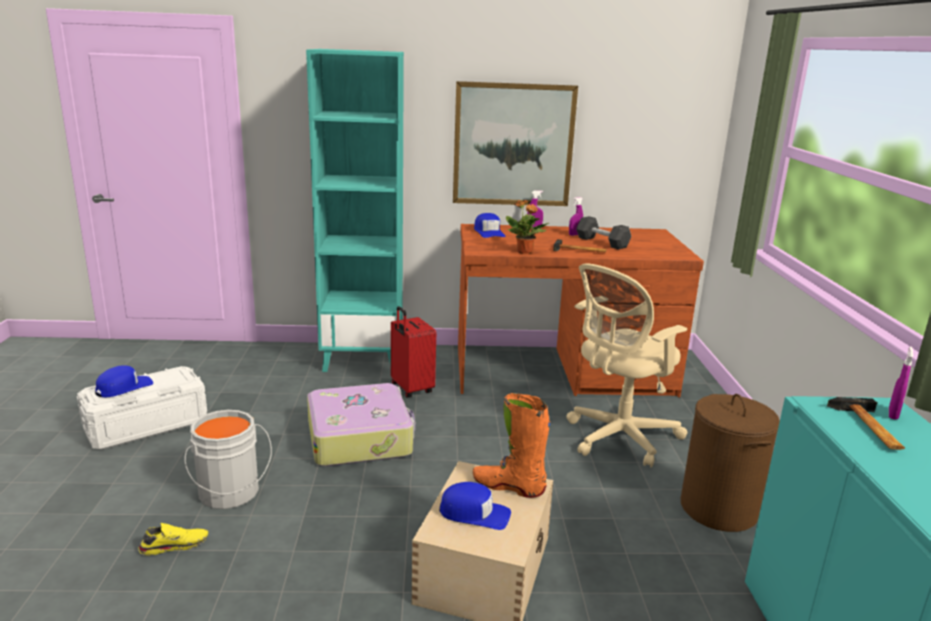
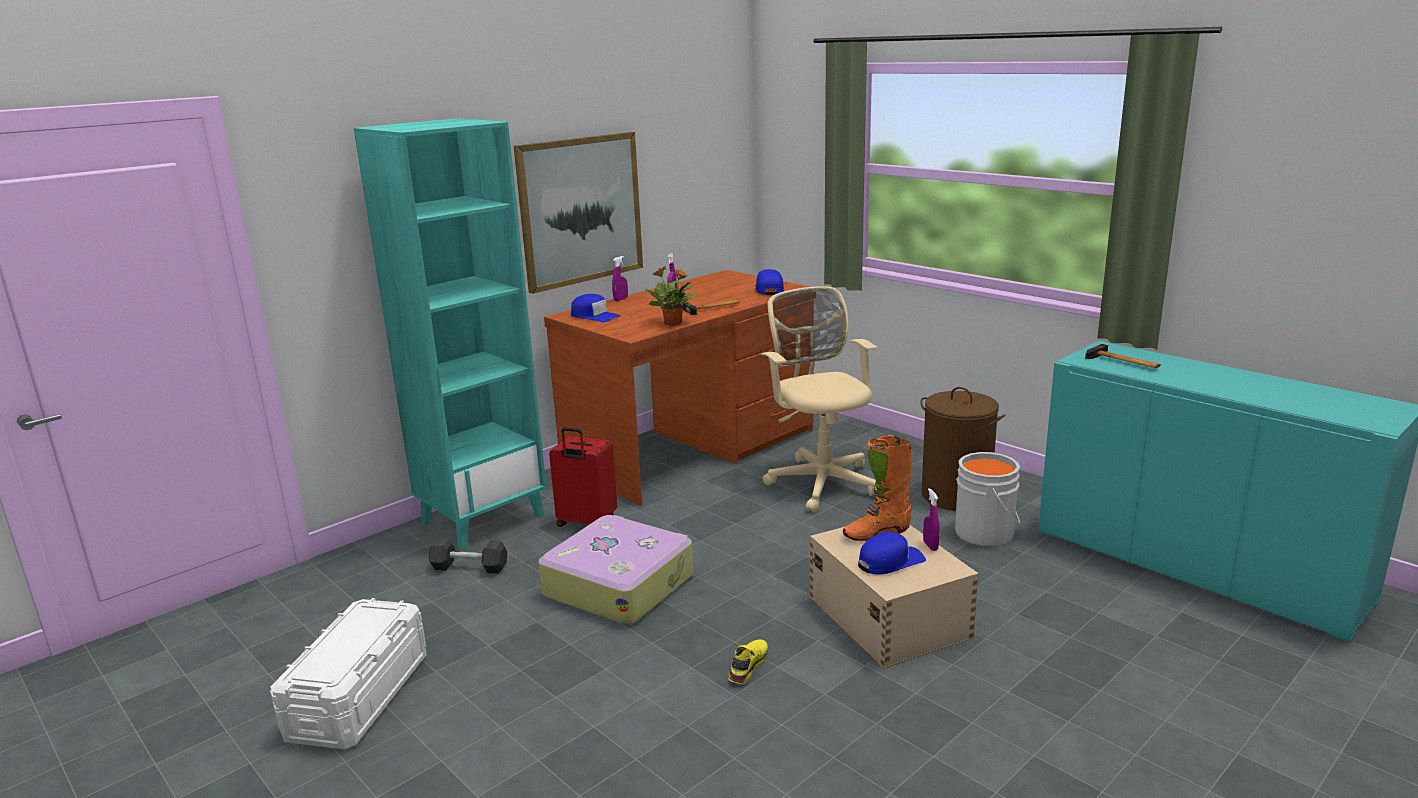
camera: 40 degrees left, 0 degrees up
blue cap [95,365,153,397] -> blue cap moved to [755,269,784,295]
yellow shoe [139,523,208,556] -> yellow shoe moved to [728,639,768,684]
grey bucket [184,410,272,509] -> grey bucket moved to [955,452,1020,546]
beige office chair [566,263,687,468] -> beige office chair turned 150 degrees clockwise [761,286,877,513]
black dumbbell [576,216,632,250] -> black dumbbell moved to [429,538,507,574]
purple spray bottle [889,346,913,420] -> purple spray bottle moved to [923,488,940,551]

